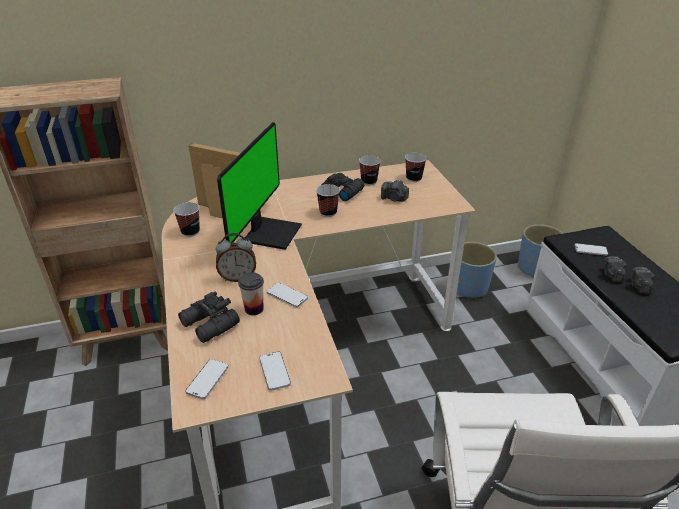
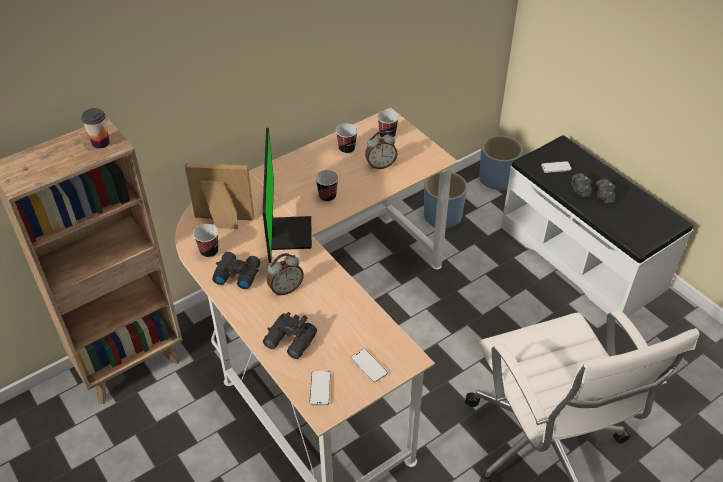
camera: 20 degrees left, 10 degrees up
cup [238,272,264,315] -> cup moved to [81,108,110,149]
phone [267,283,308,308] -> none
black binoculars [322,173,364,201] -> black binoculars moved to [212,252,260,289]
camera [381,179,409,202] -> alarm clock [365,131,398,169]

